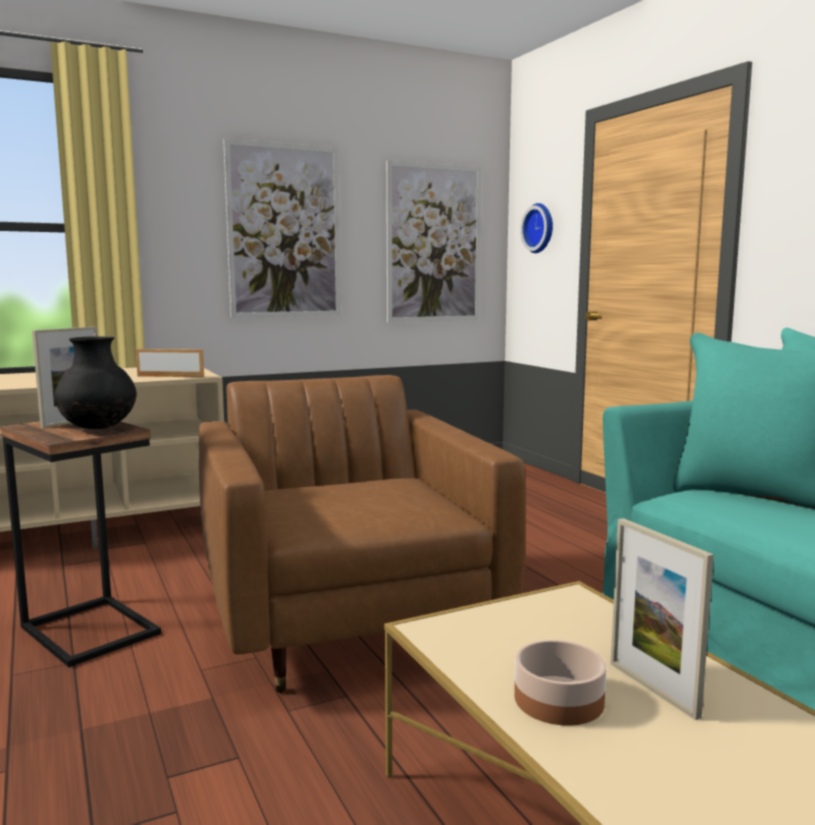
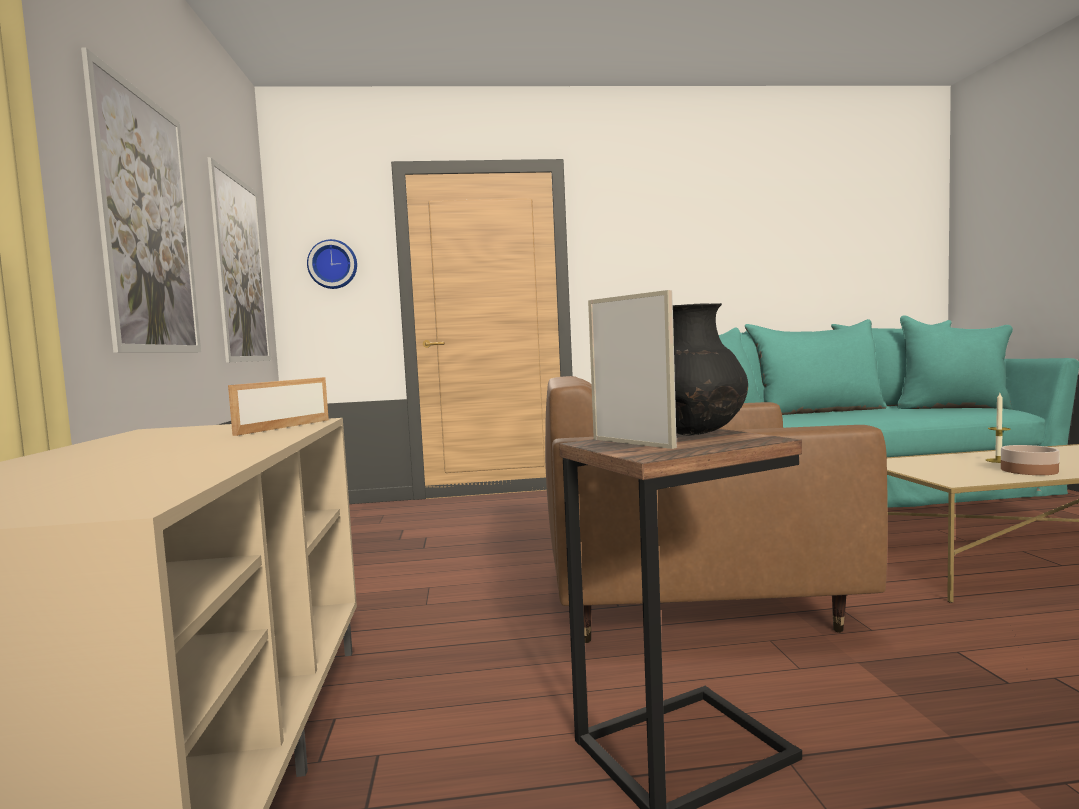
camera: 70 degrees left, 5 degrees down
picture frame [610,518,714,720] -> candle [986,393,1010,463]

